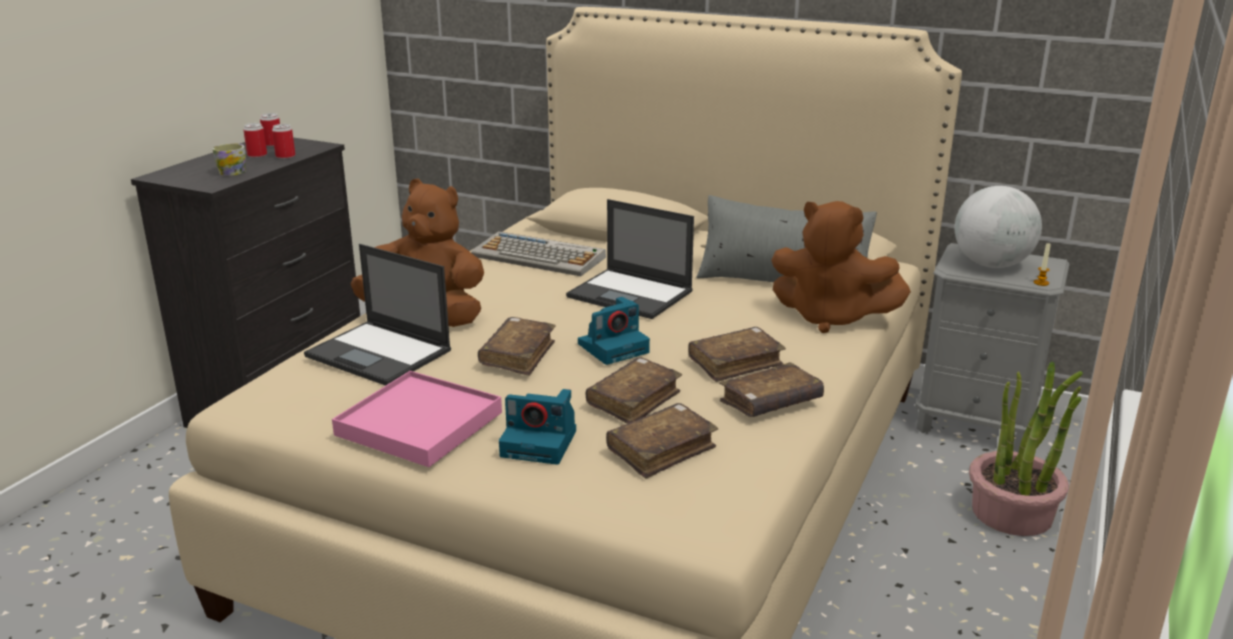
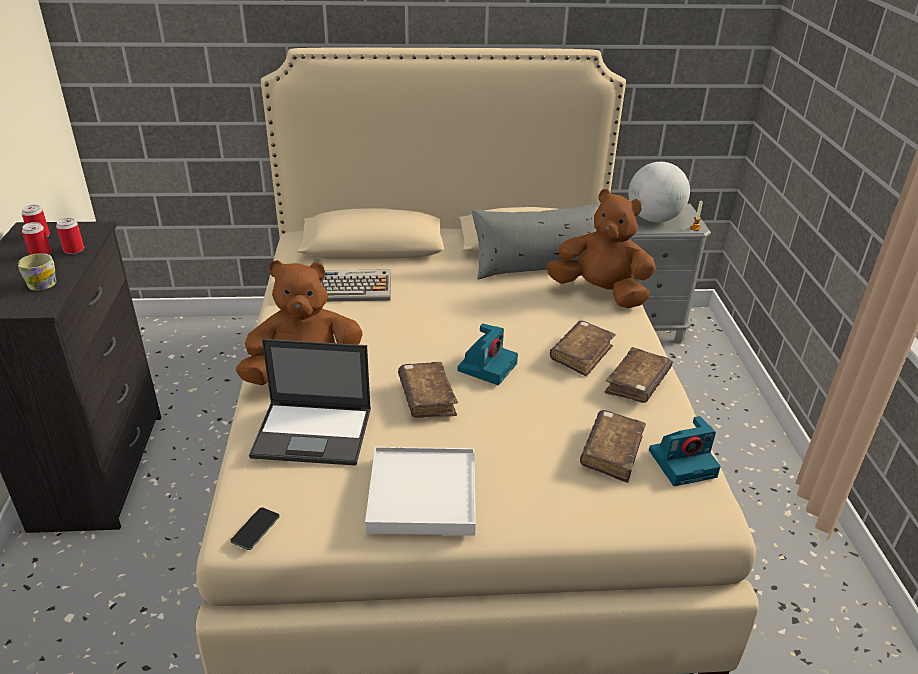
camera: 30 degrees left, 10 degrees up
pink tray [332,371,502,467] -> white tray [365,447,476,536]
camera [499,389,576,465] -> camera moved to [649,416,721,486]
laptop [566,199,694,319] -> none
brown book [586,357,682,424] -> none
brown plush toy [771,201,911,333] -> brown plush toy turned 150 degrees counterclockwise [546,189,656,308]
potted plant [969,361,1083,536] -> none
none -> phone [230,507,280,550]

